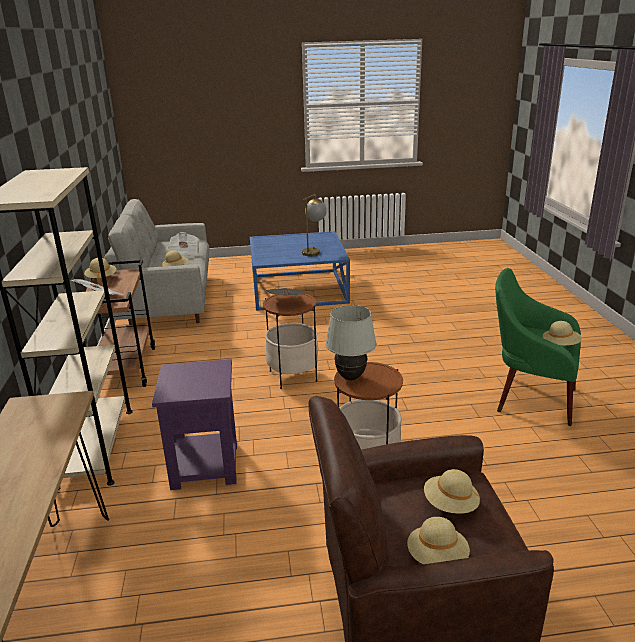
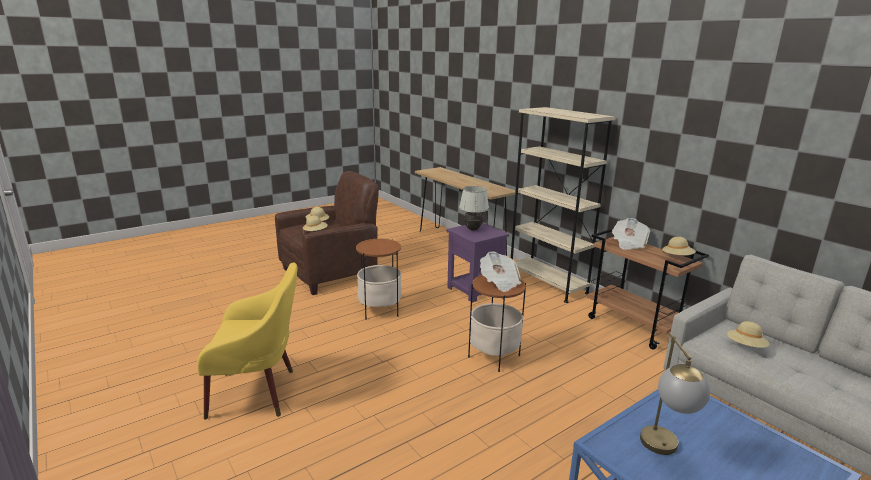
camera: 150 degrees right, 5 degrees down
newspaper [168,232,200,259] -> none
white table lamp [325,305,377,380] -> white table lamp moved to [459,186,489,230]
green armchair [495,268,581,426] -> yellow armchair [197,262,298,420]
beige hat [542,321,582,346] -> none

